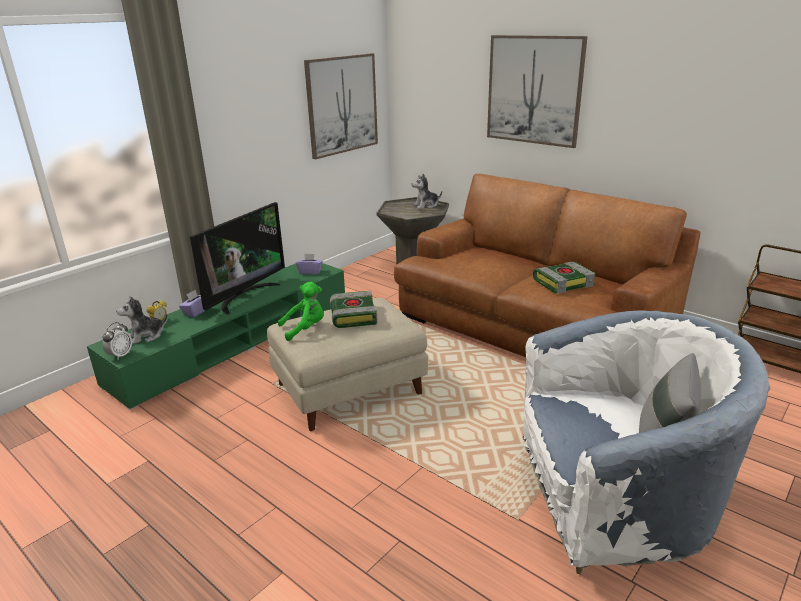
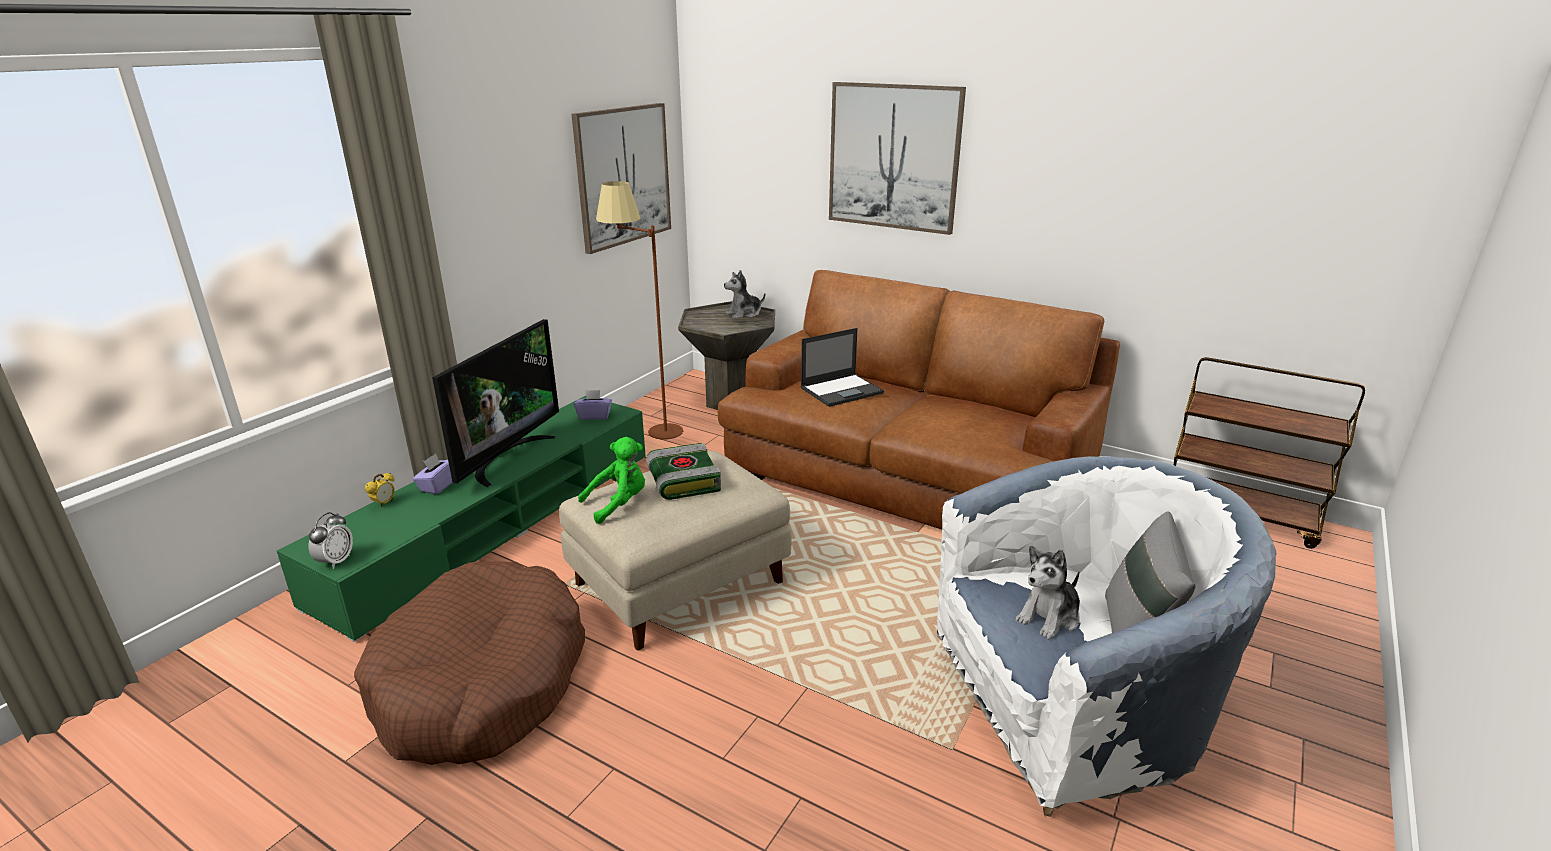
camera: 10 degrees left, 0 degrees up
plush toy [116,296,168,344] -> plush toy moved to [1015,545,1080,639]
book [533,262,596,294] -> none
none -> brown dog bed [354,562,585,765]
none -> brown floor lamp [596,181,683,439]
none -> laptop [801,328,884,407]

